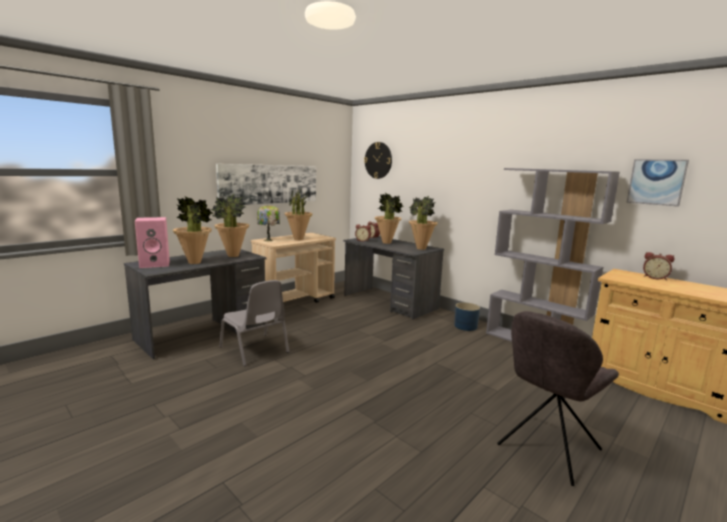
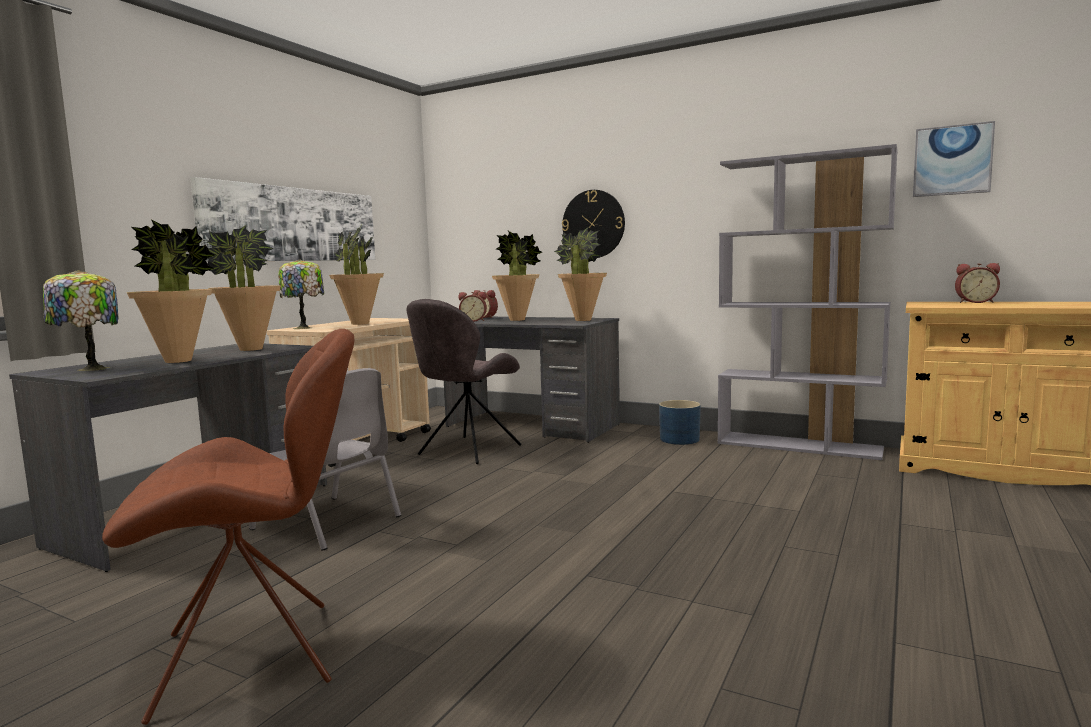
camera: 15 degrees left, 5 degrees down
pink speaker [135,217,170,268] -> table lamp [43,270,119,371]
wall clock [364,142,392,179] -> wall clock moved to [562,190,625,258]
grey chair [497,311,619,486] -> grey chair moved to [407,299,521,464]
none -> brown chair [102,329,355,725]

